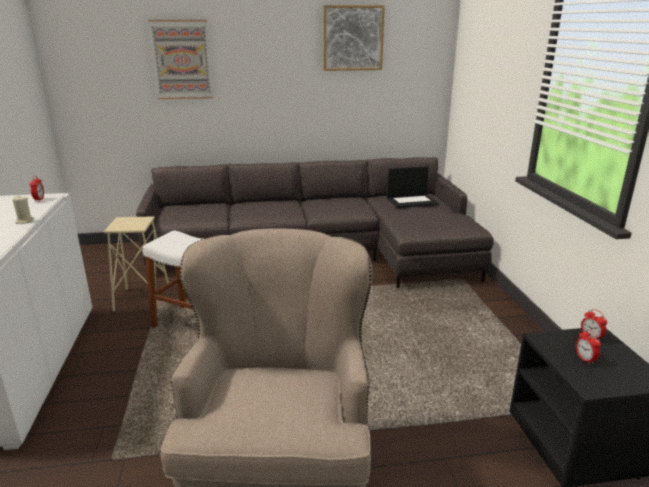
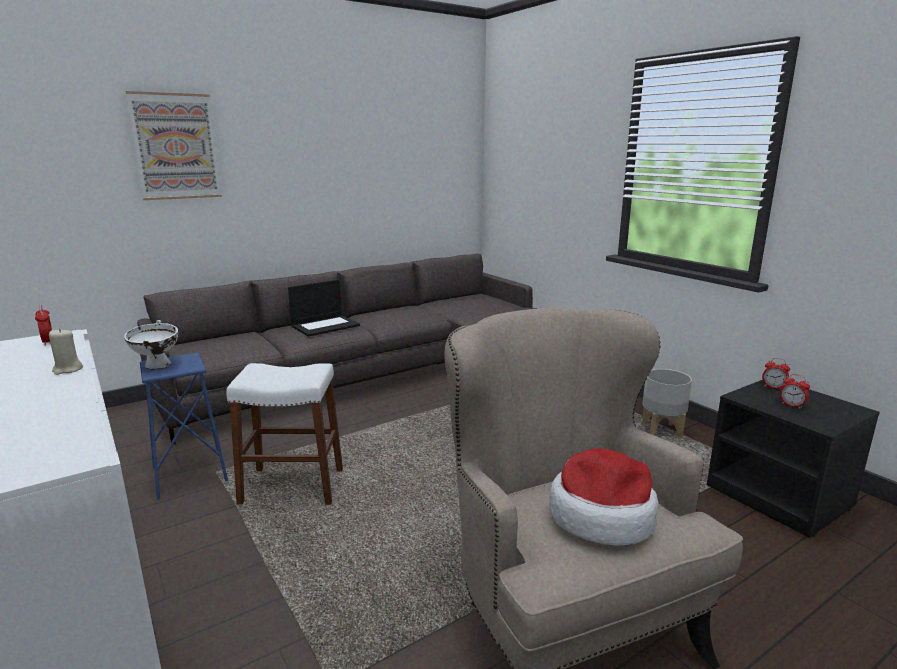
camera: 25 degrees left, 5 degrees down
beige stool [104,216,170,312] -> blue stool [140,353,228,499]
picture [323,5,385,71] -> none
laptop [387,166,439,208] -> laptop moved to [288,279,360,337]
none -> white bowl [124,320,178,370]
none -> hat [549,448,659,546]
none -> grey planter [642,369,692,437]

